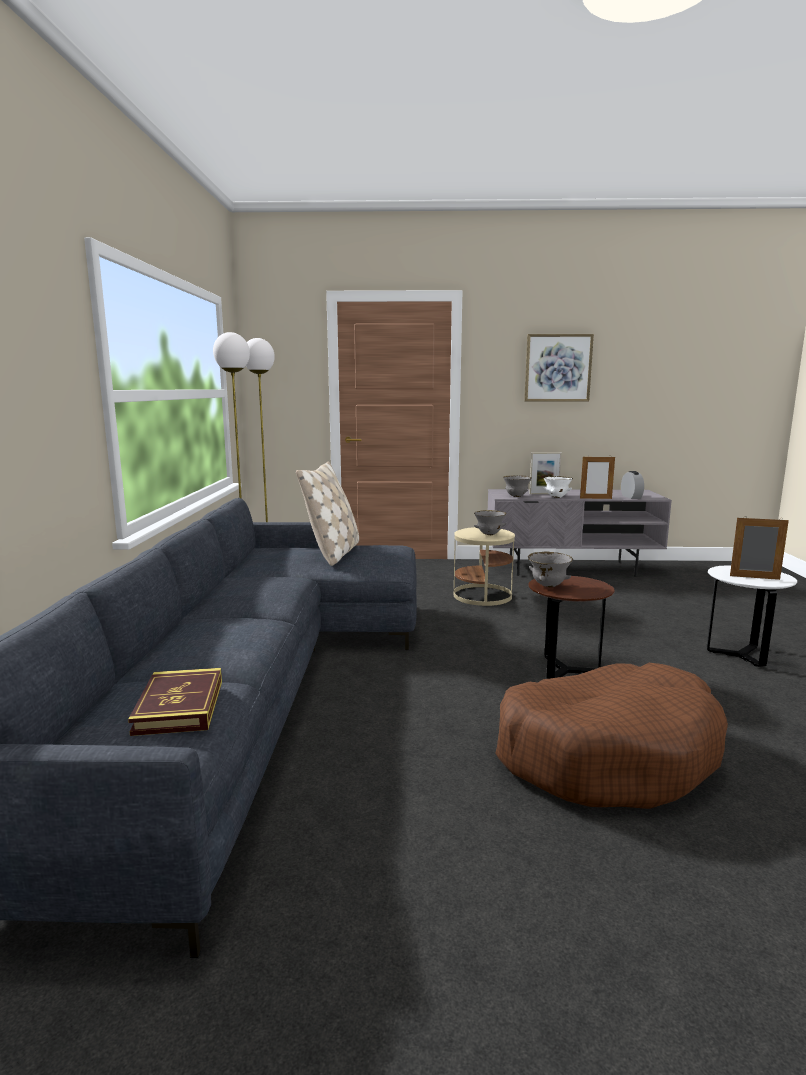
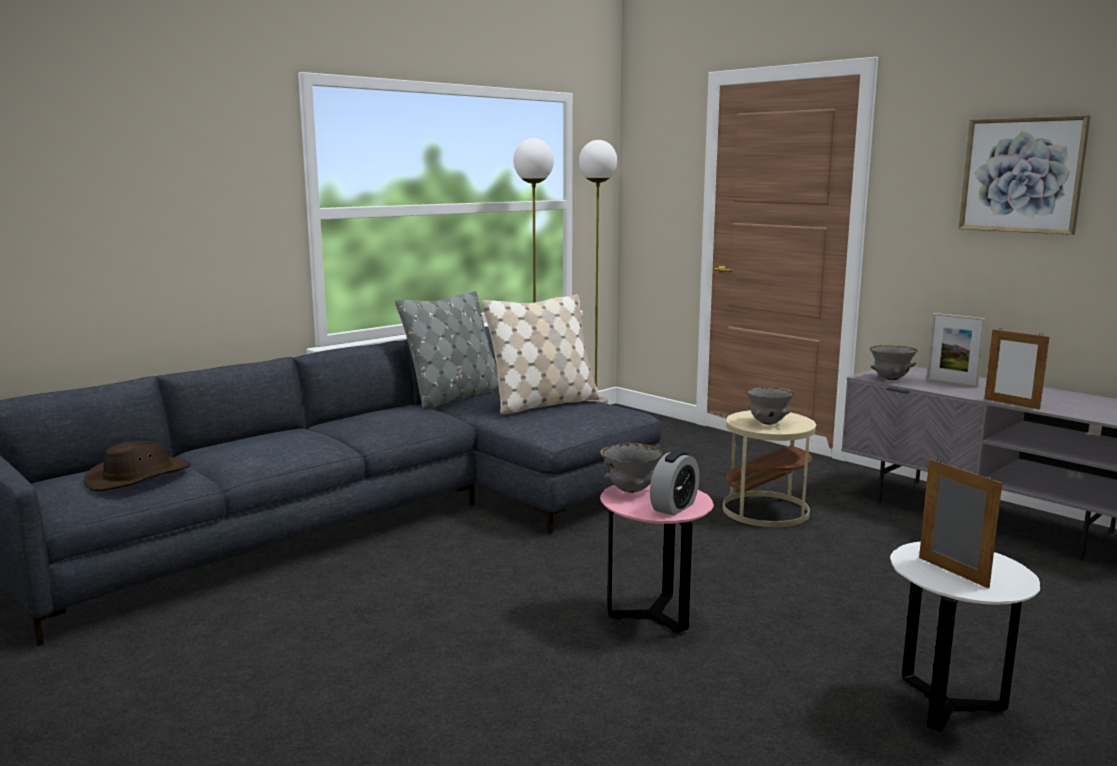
camera: 45 degrees right, 0 degrees up
book [128,668,222,736] -> brown hat [84,441,191,491]
brown dog bed [495,663,728,809] -> none
brown side table [528,576,615,679] -> pink side table [600,485,714,633]
white bowl [543,476,573,498] -> none
alarm clock [621,471,644,499] -> alarm clock moved to [650,451,699,516]
none -> grey pillow [395,291,499,409]

